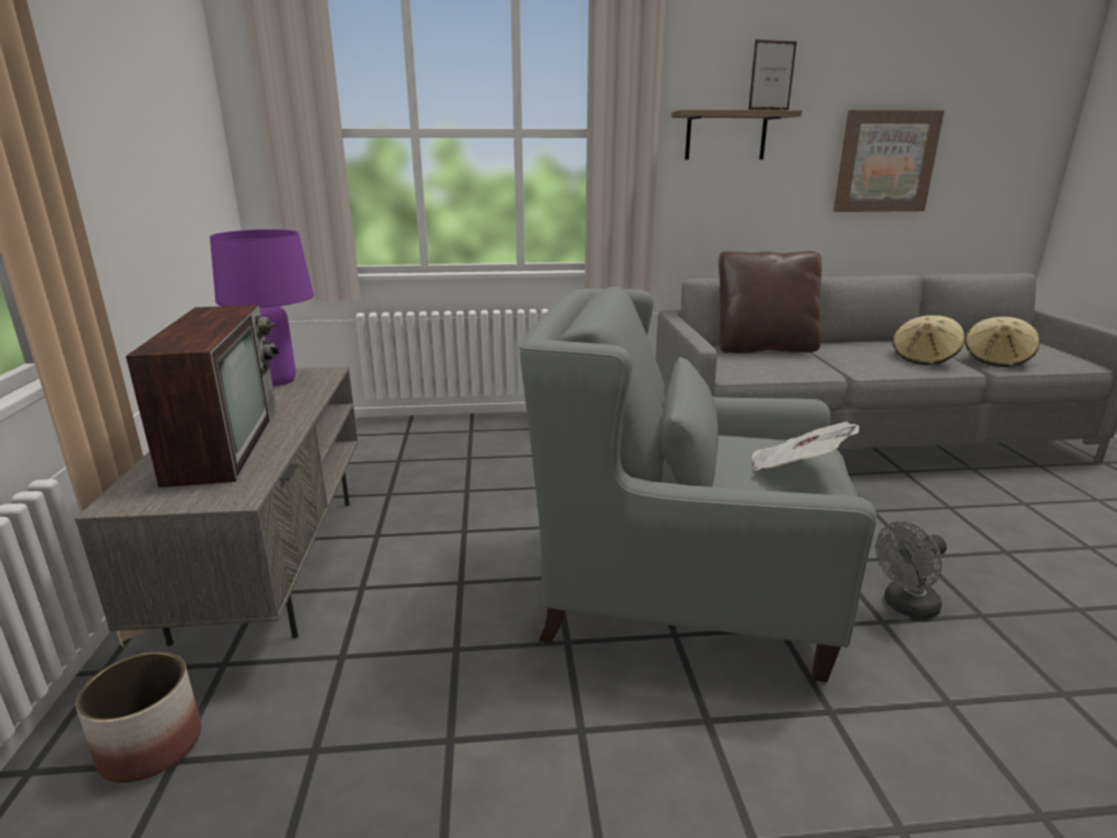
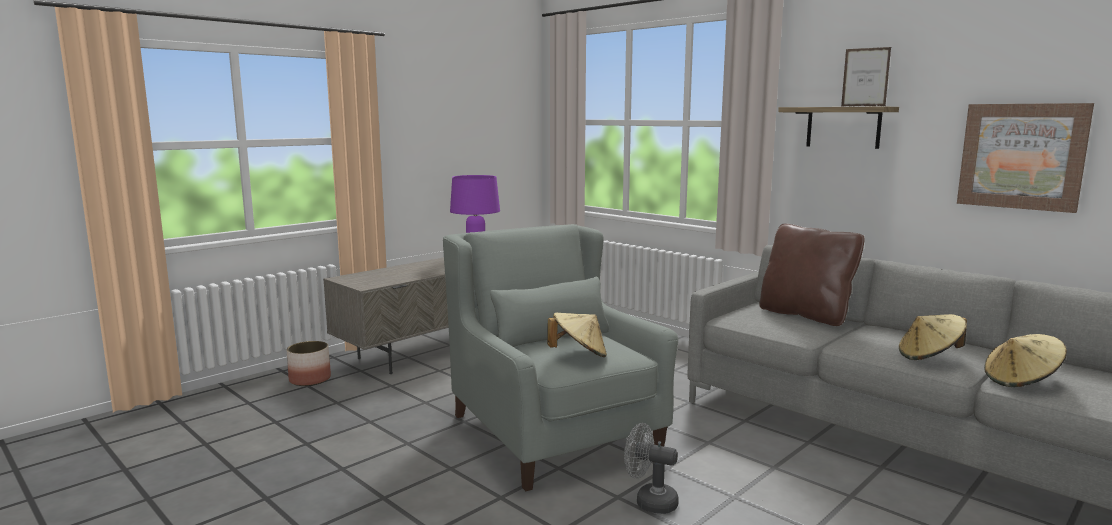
camera: 50 degrees right, 10 degrees down
television [126,305,280,488] -> none
newspaper [752,421,860,471] -> beige hat [547,313,607,357]

